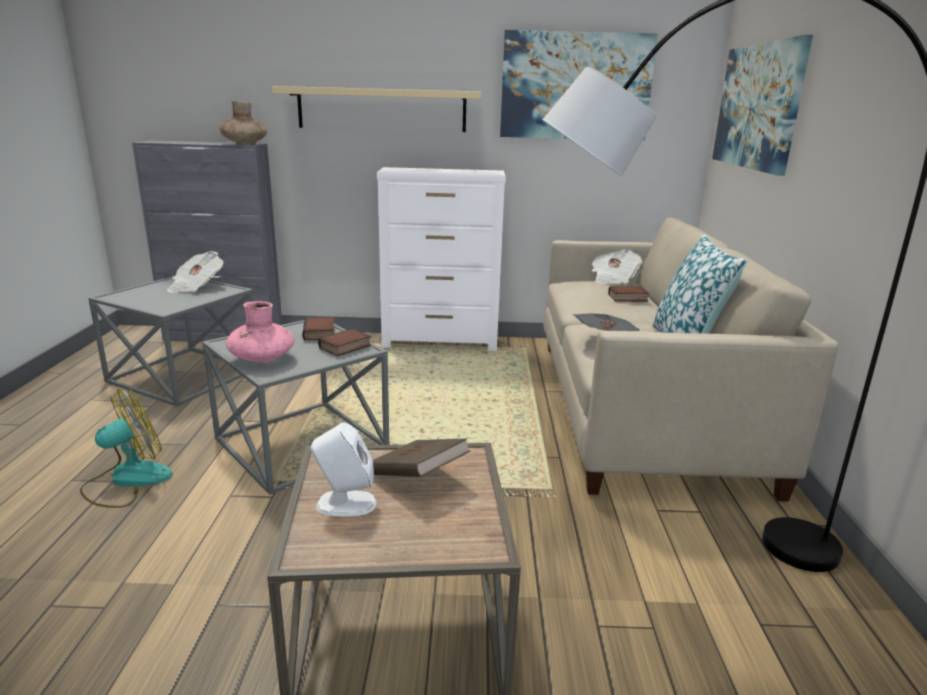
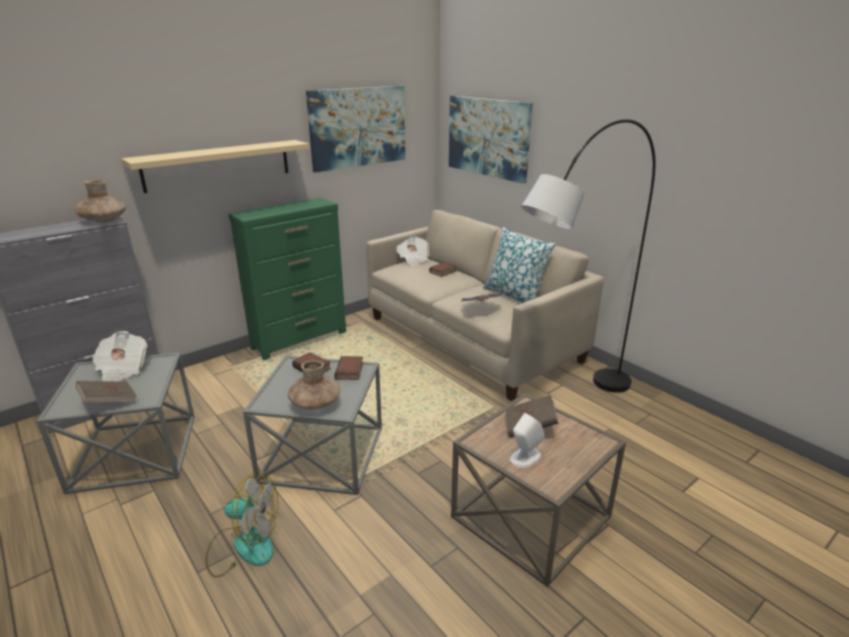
camera: 40 degrees left, 5 degrees up
fan [80,389,173,508] -> fan turned 90 degrees clockwise [205,472,278,578]
pink vase [226,301,294,363] -> brown vase [288,360,340,410]
white dresser [377,167,506,351] -> green dresser [229,197,346,360]
none -> brown book [76,381,137,403]

